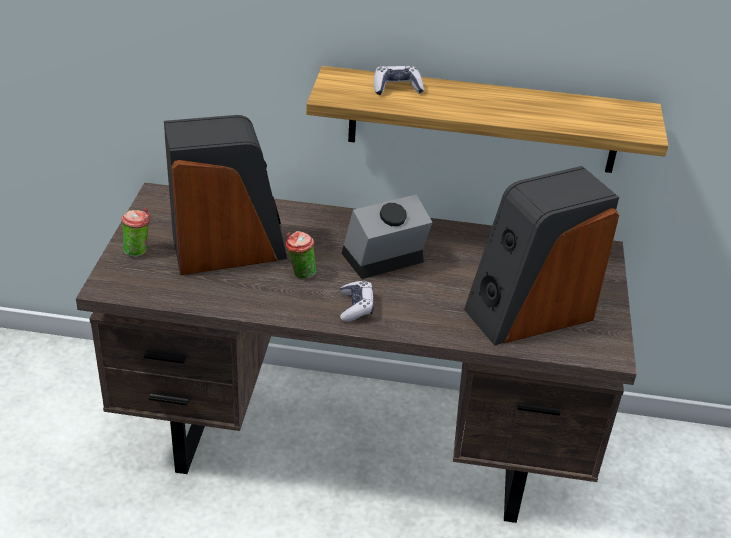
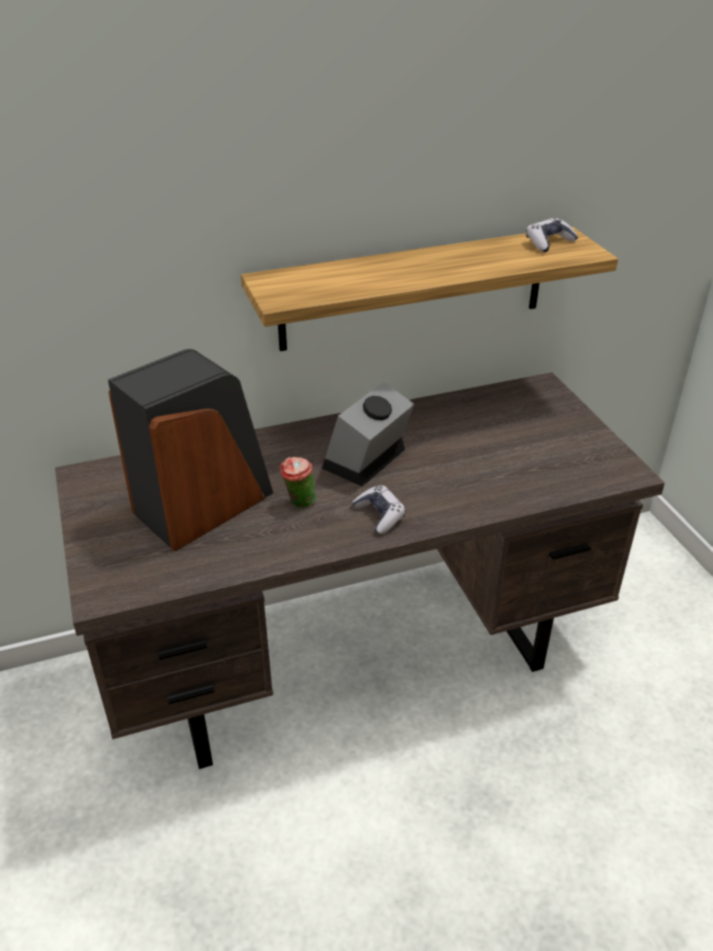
camera: 25 degrees left, 0 degrees up
cup [121,207,150,257] -> none
game controller [374,66,424,95] -> game controller moved to [526,218,578,252]
speaker [464,166,619,346] -> none

